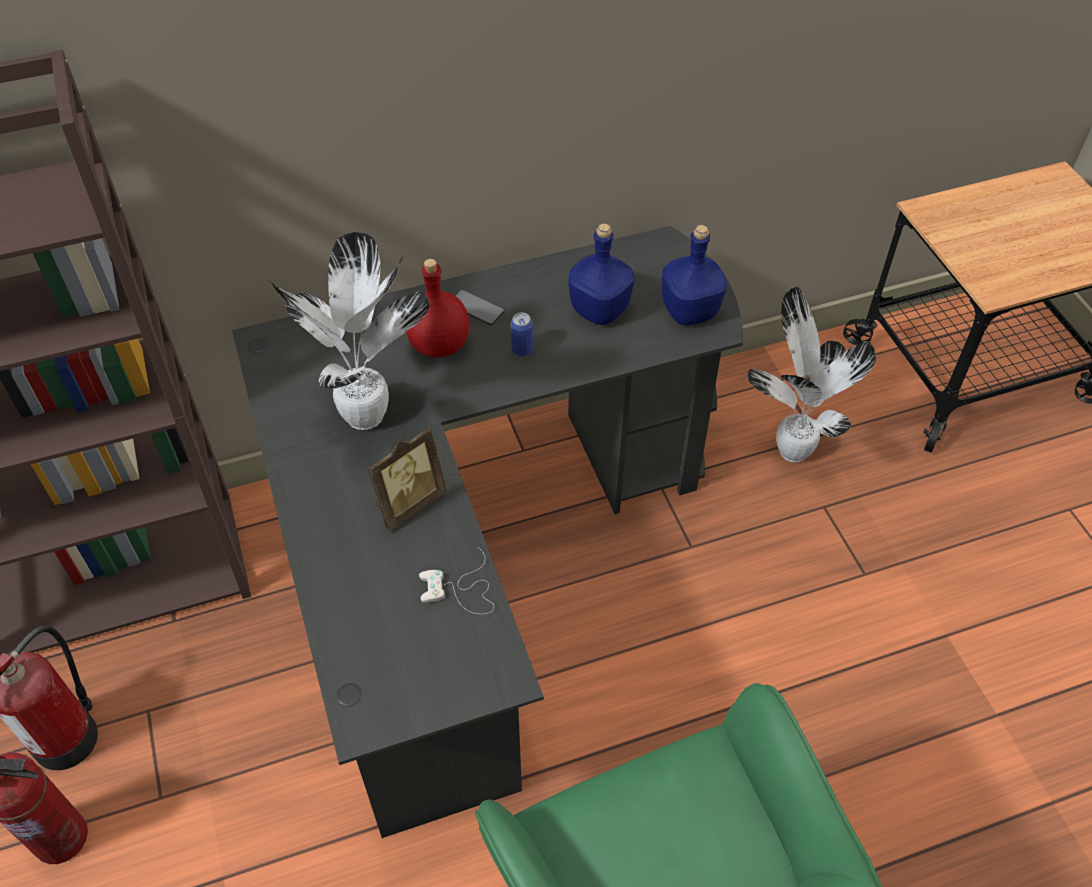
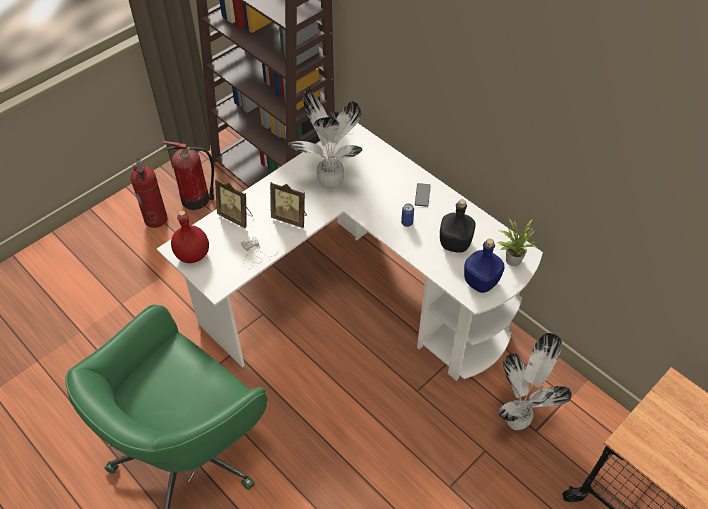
camera: 65 degrees right, 0 degrees up
black desk [232,226,743,838] -> white desk [157,123,543,381]
red bottle [406,259,470,357] -> red bottle moved to [171,210,209,263]
blue bottle [568,223,634,325] -> black bottle [440,199,476,253]
none -> picture frame [215,179,252,228]
none -> potted plant [497,219,536,267]

